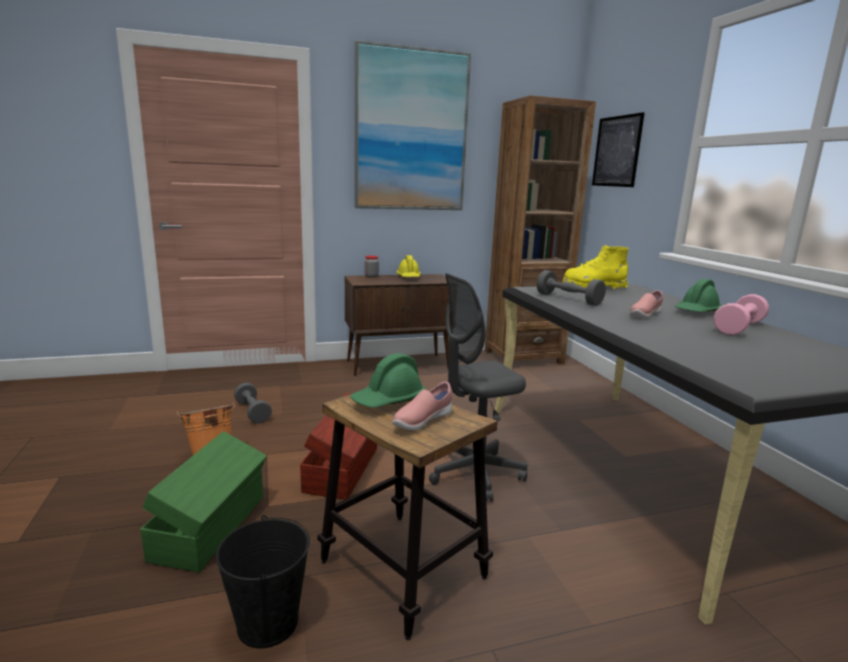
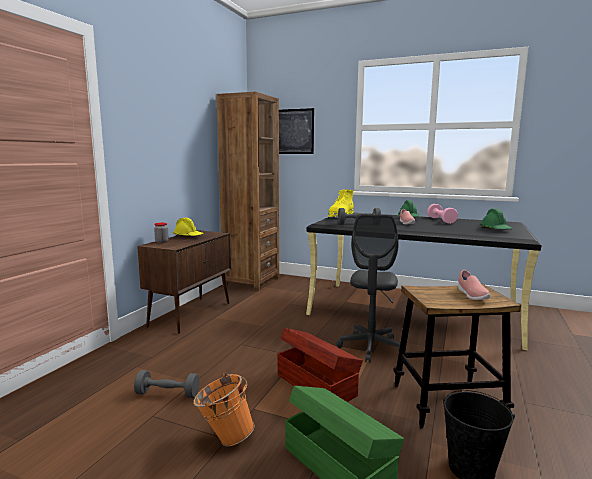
camera: 50 degrees left, 5 degrees down
green hard hat [350,353,425,408] -> green hard hat moved to [480,209,513,229]
picture [355,40,471,210] -> none

